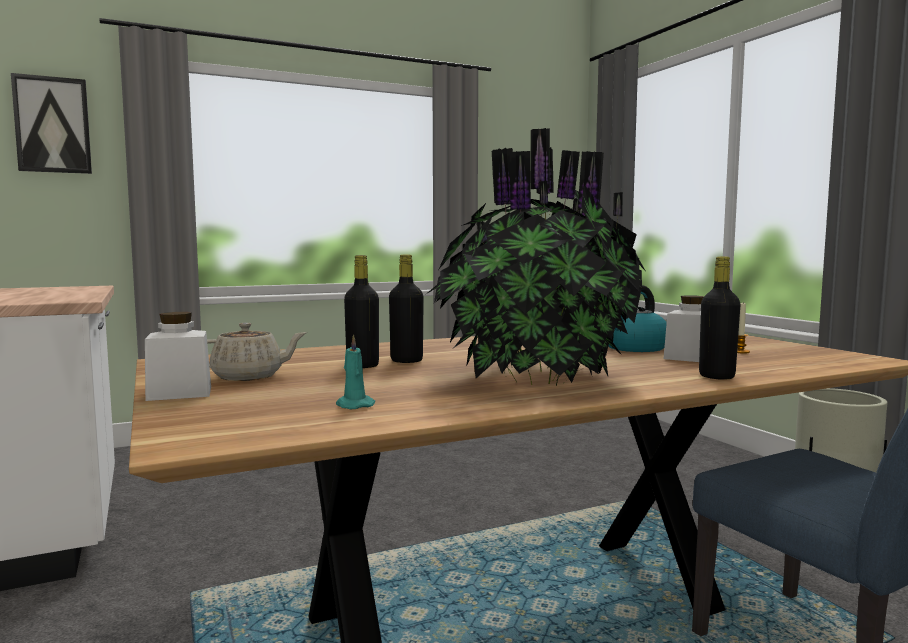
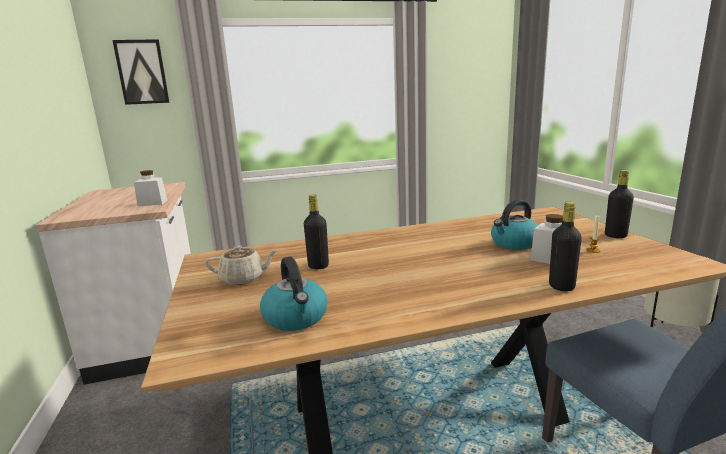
camera: 10 degrees right, 10 degrees up
white jar [145,312,211,401] -> white jar moved to [134,170,167,207]
turquoise candle [336,334,375,409] -> kettle [260,257,327,331]
black bottle [389,254,424,363] -> black bottle moved to [605,170,634,238]
potted plant [425,128,645,386] -> none

